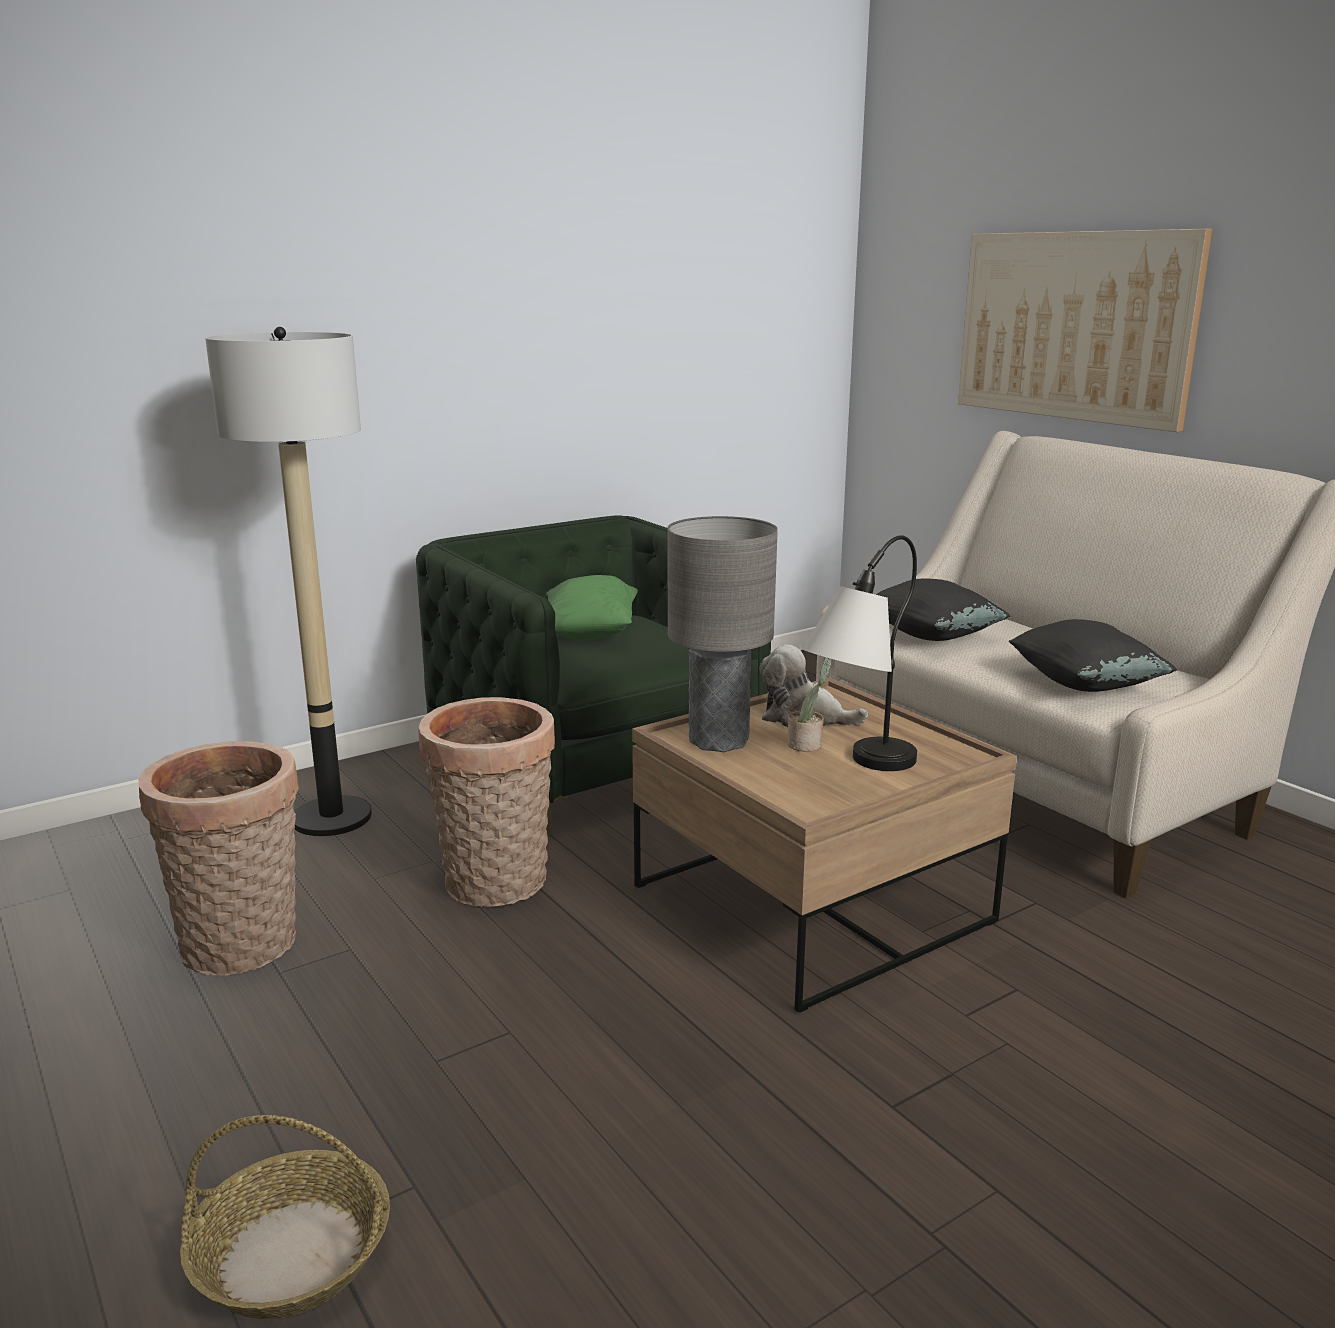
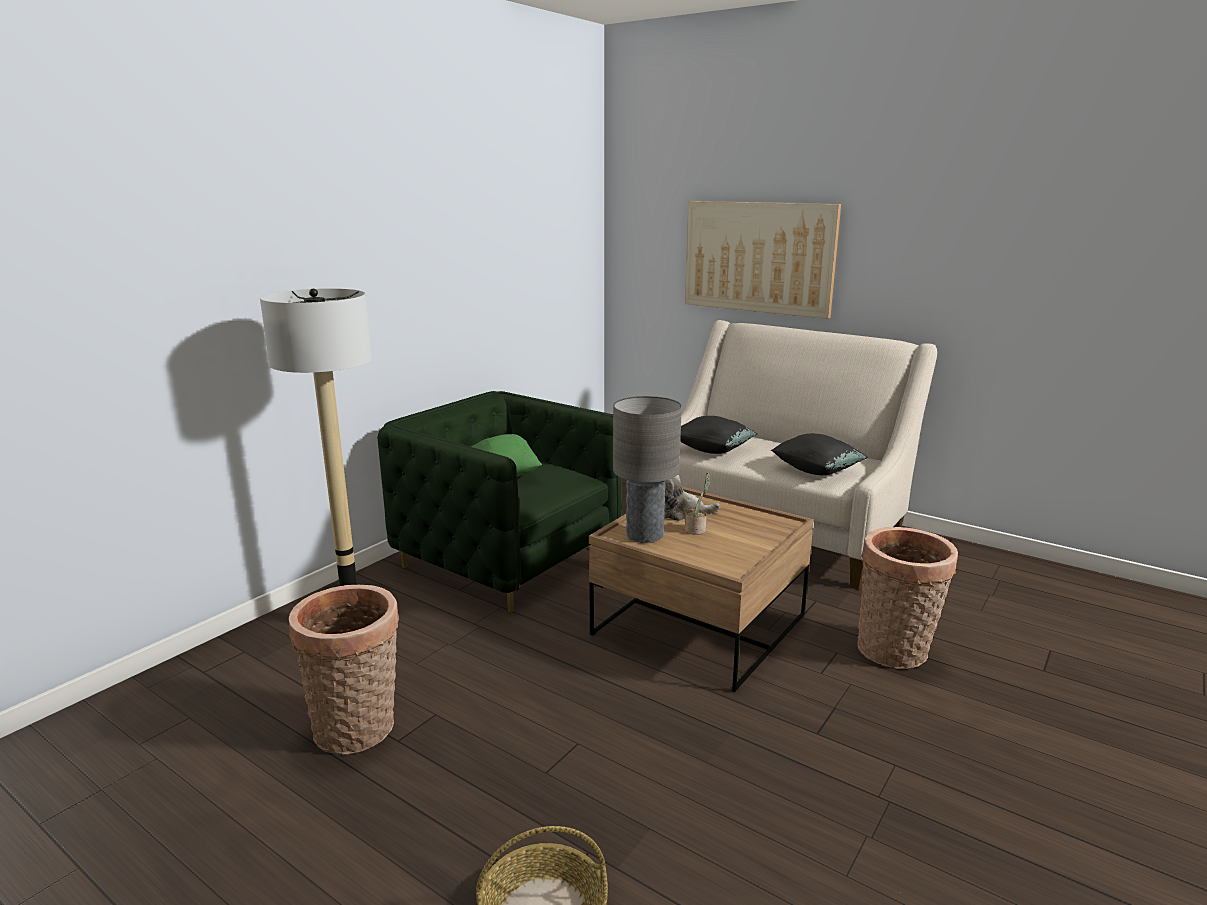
camera: 20 degrees left, 0 degrees up
basket [418,697,555,907] -> basket moved to [858,527,958,669]
table lamp [802,535,917,771] -> none

